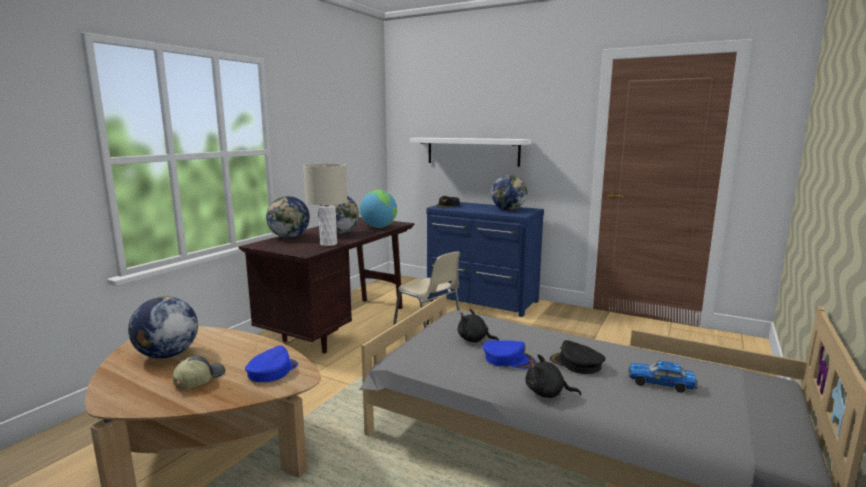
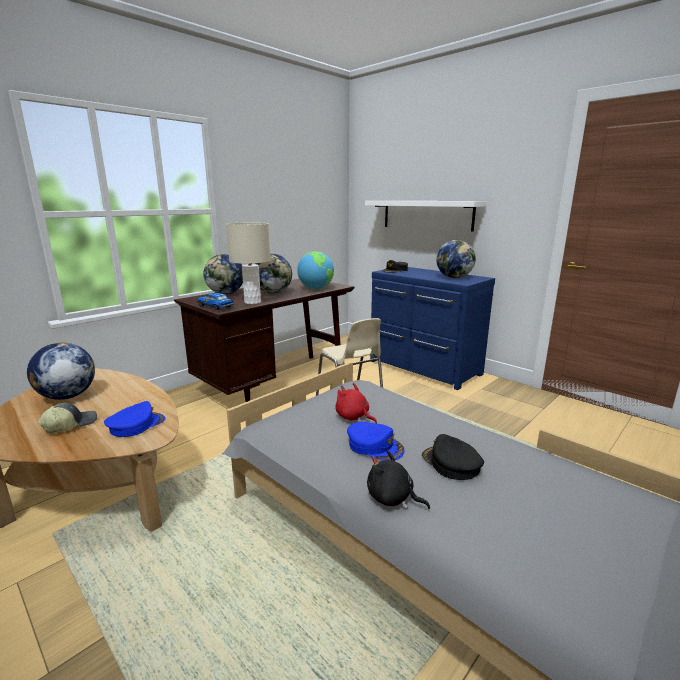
camera: 15 degrees right, 5 degrees up
black plush toy [458,309,499,343] -> red plush toy [336,383,377,424]
toy car [628,361,698,392] -> toy car moved to [197,293,235,310]

